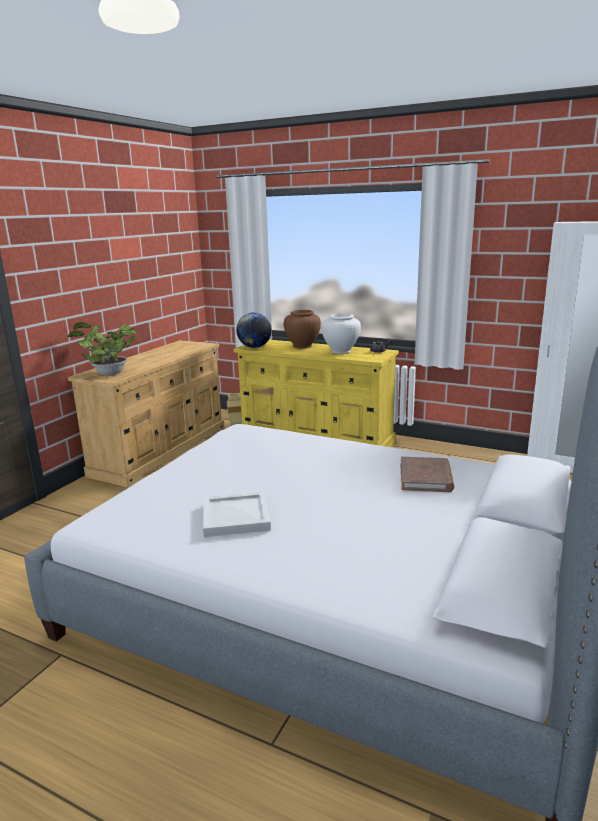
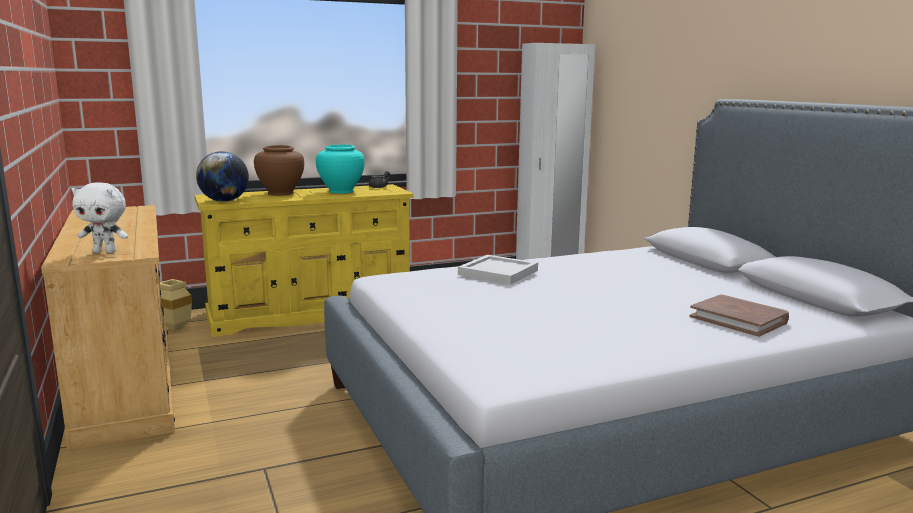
camera: 50 degrees left, 5 degrees down
potted plant [67,322,136,376] -> white plush toy [71,182,128,253]
white tray [203,492,271,537] -> white tray moved to [458,255,538,285]
white vase [322,313,361,354] -> turquoise vase [316,144,365,194]
brown book [401,457,454,492] -> brown book moved to [689,294,789,337]

